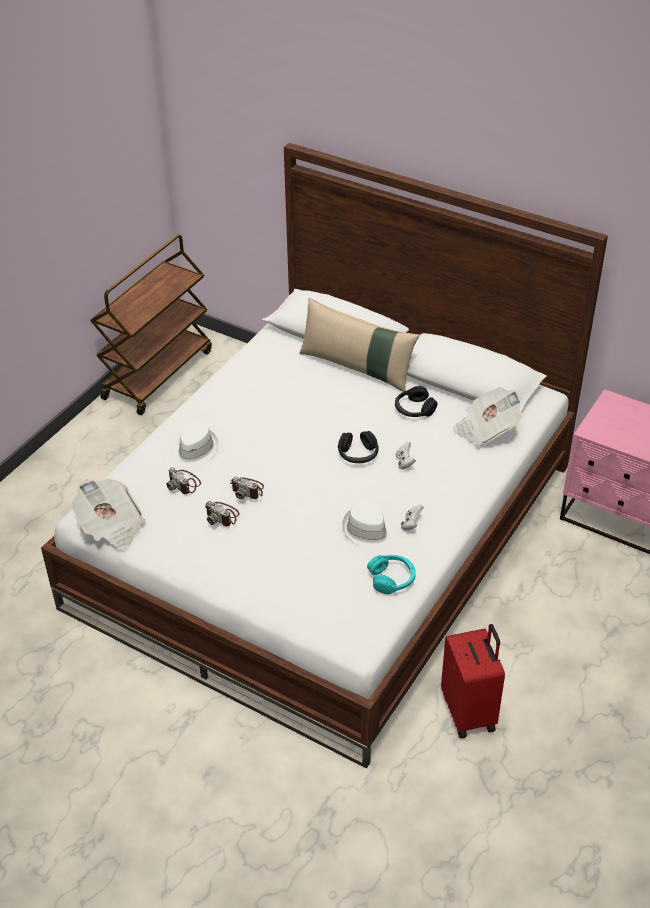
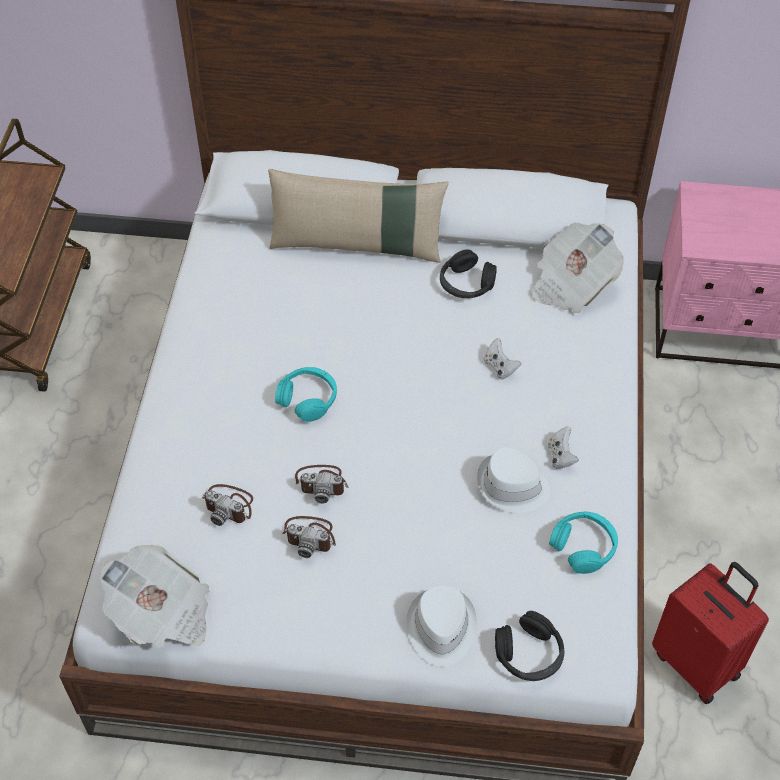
camera: 25 degrees left, 10 degrees up
white hat [174,421,218,467] -> white hat moved to [407,585,477,667]
black headphones [338,431,379,463] -> black headphones moved to [495,611,564,681]
none -> turquoise headphones [275,367,337,422]

